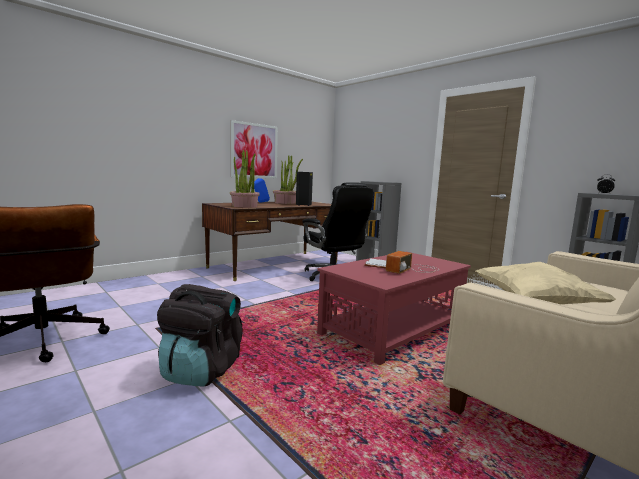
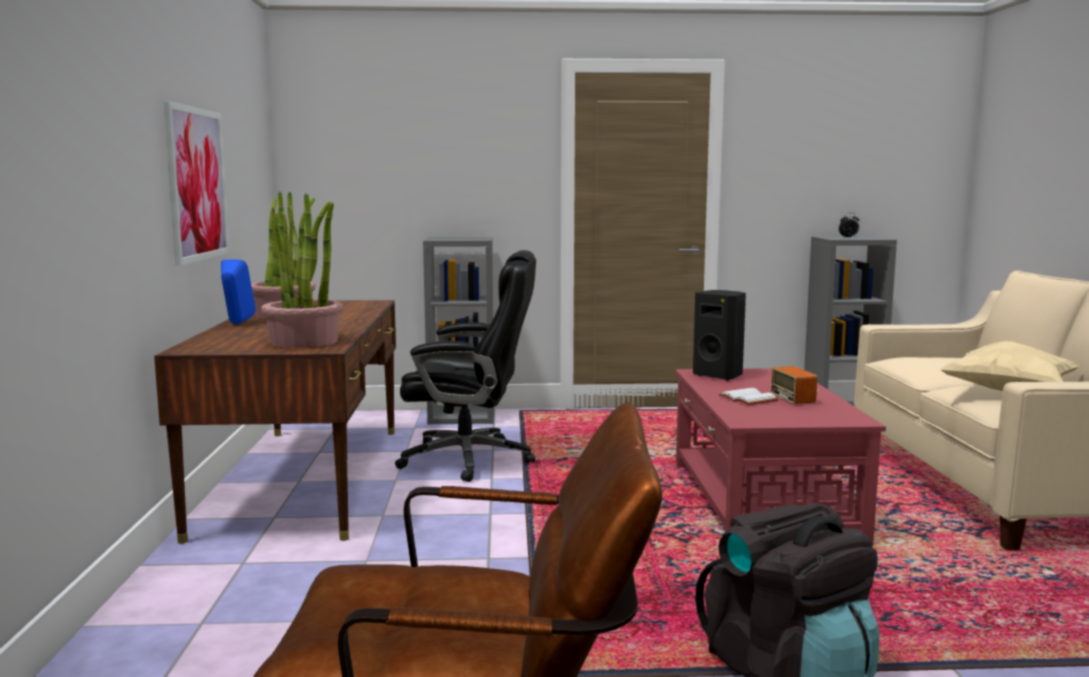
camera: 50 degrees left, 0 degrees up
black speaker [296,172,313,206] -> black speaker moved to [693,290,746,380]

